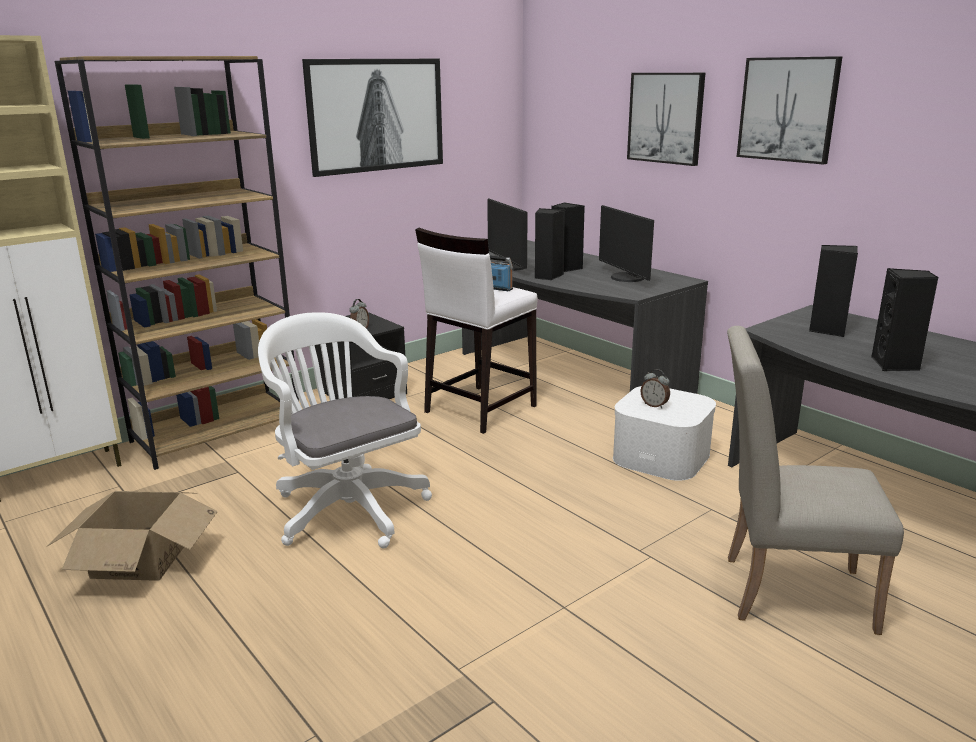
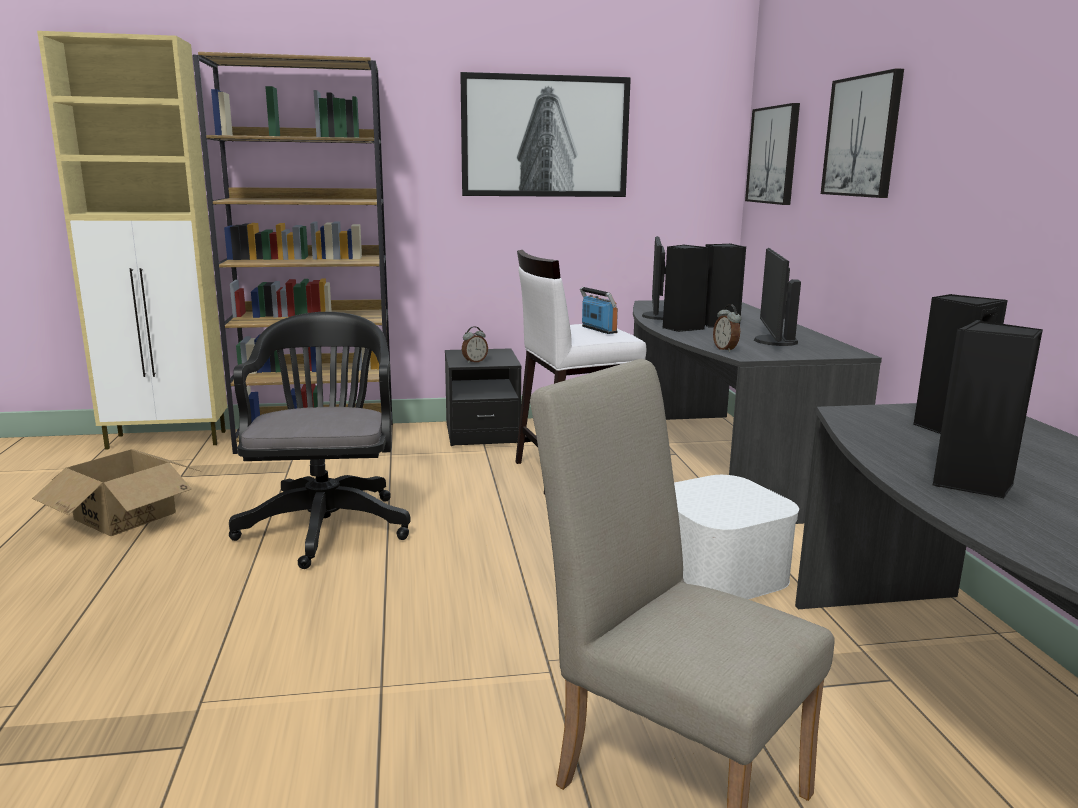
camera: 30 degrees right, 5 degrees down
white office chair [258,312,432,548] -> black office chair [229,312,411,569]
alarm clock [641,369,670,409] -> alarm clock moved to [713,304,741,352]
picture [737,56,843,164] -> picture moved to [745,103,800,205]

